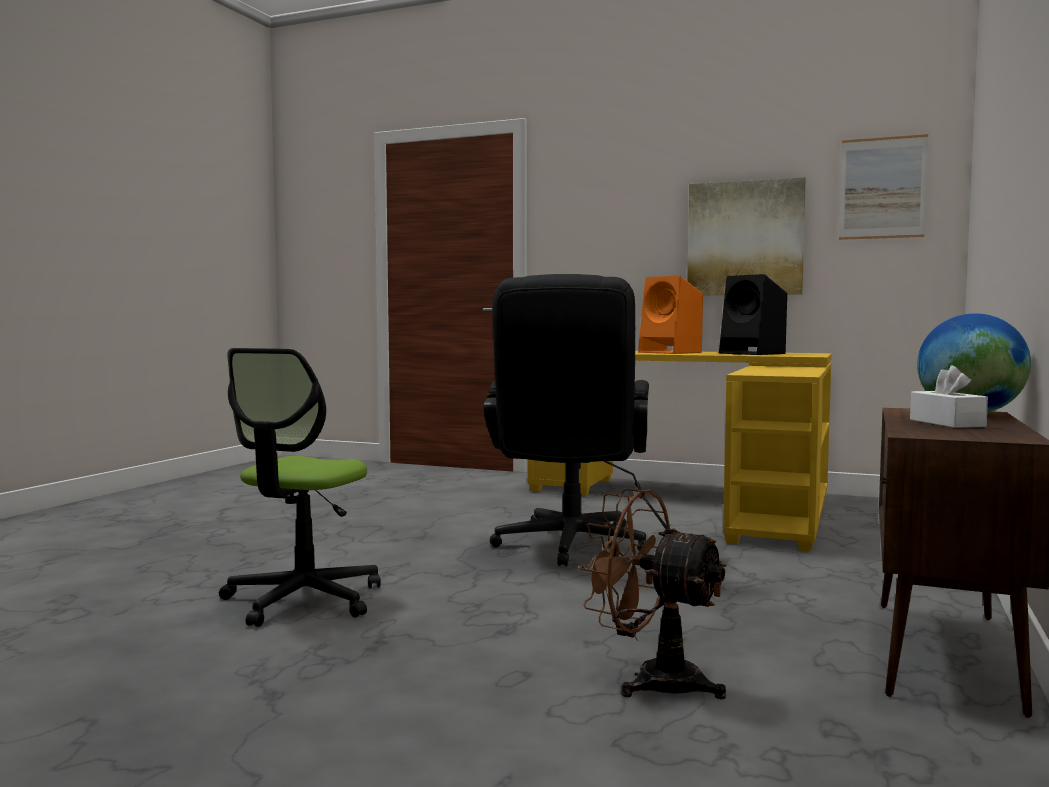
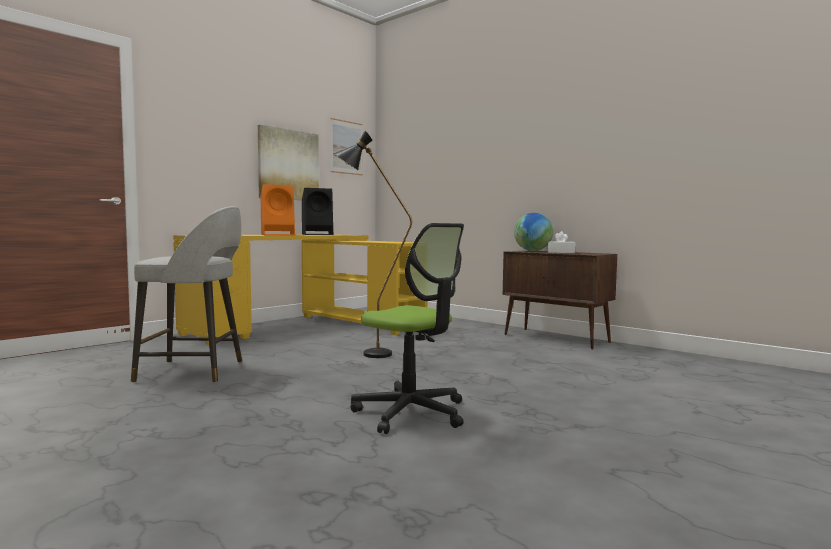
camera: 70 degrees left, 0 degrees up
black office chair [484,274,649,566] -> black floor lamp [334,131,412,358]
brown fan [579,489,727,699] -> none
none -> grey stool [131,206,242,383]

